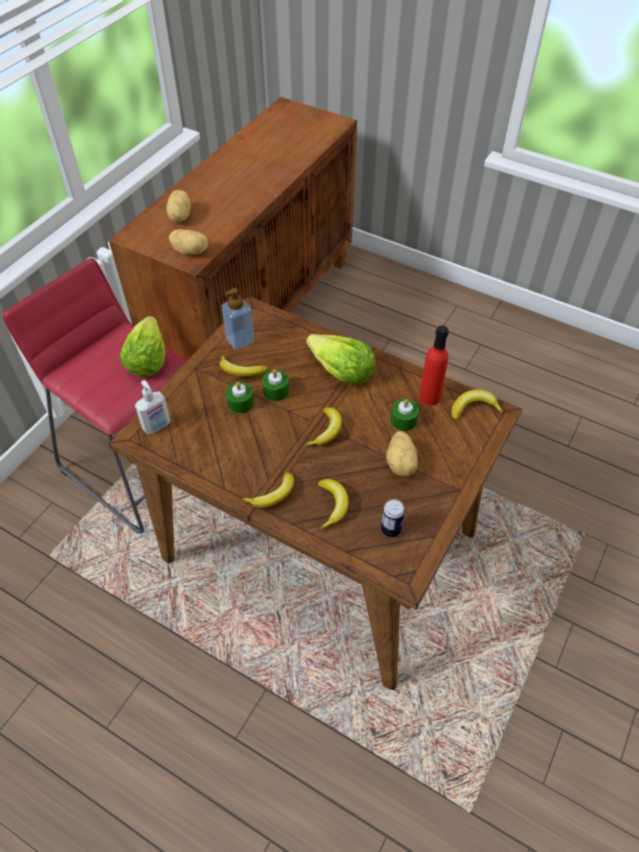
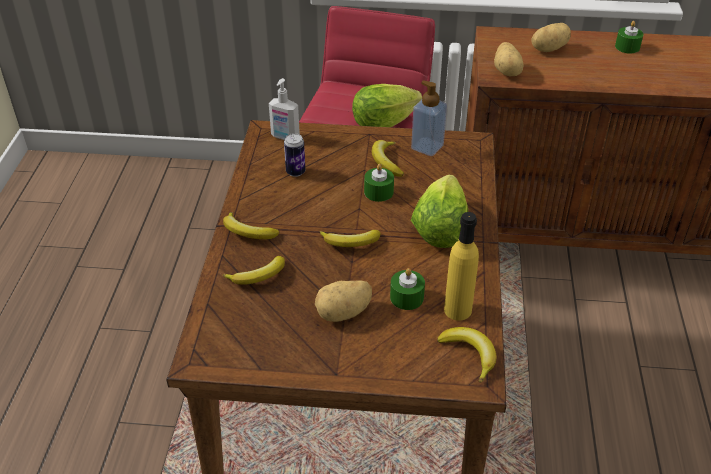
camera: 65 degrees right, 10 degrees down
green candle [226,382,254,414] -> green candle moved to [615,21,644,54]
can [381,499,405,537] -> can moved to [284,133,305,177]
red bottle [419,325,448,406] -> yellow bottle [444,212,479,321]

